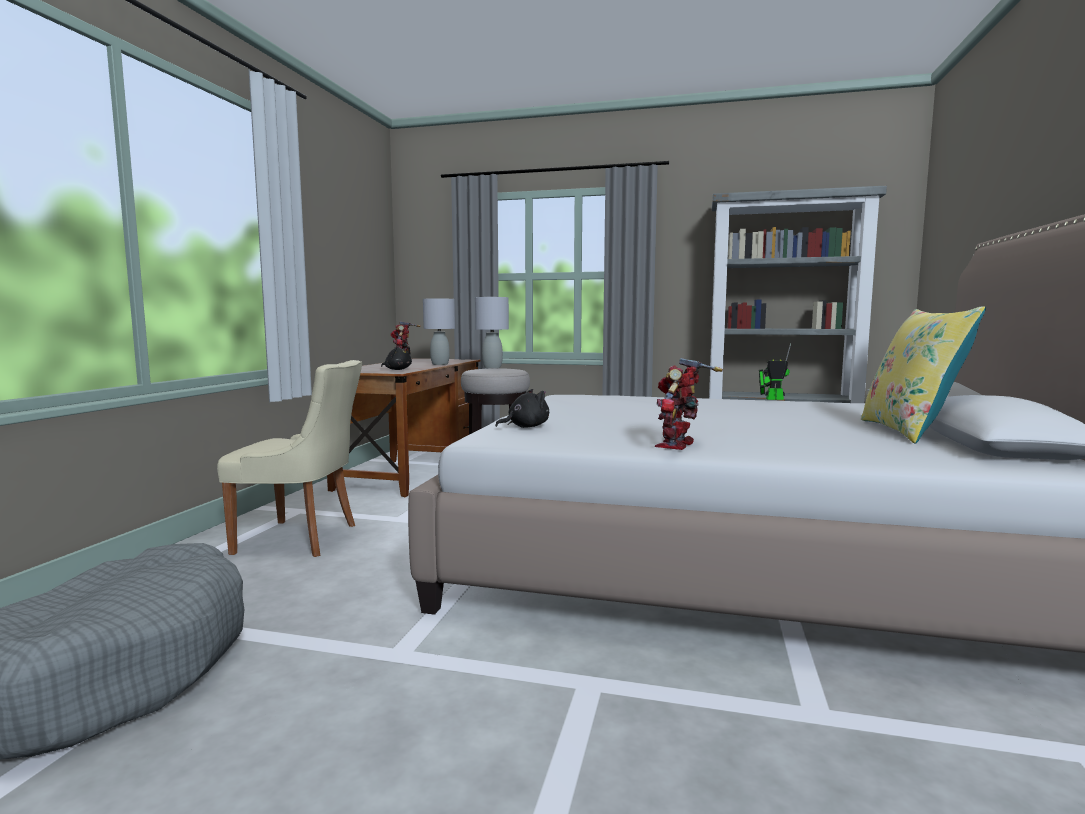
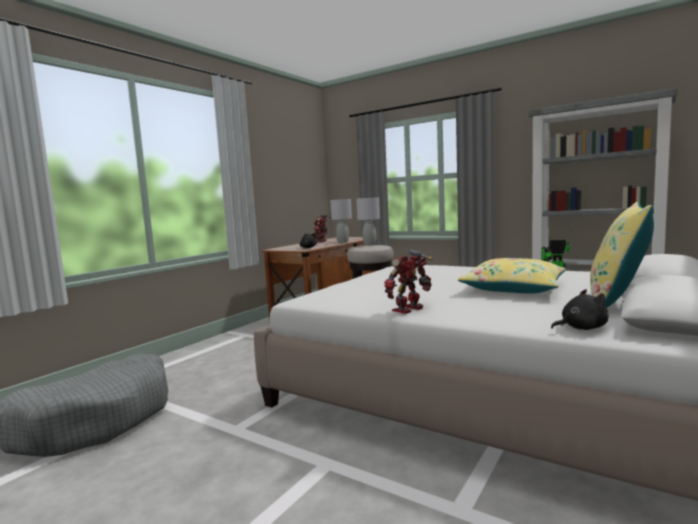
camera: 20 degrees right, 0 degrees up
beige chair [217,360,362,557] -> none
black plush toy [495,389,549,428] -> black plush toy moved to [551,289,609,330]
none -> yellow pillow [458,258,566,294]

